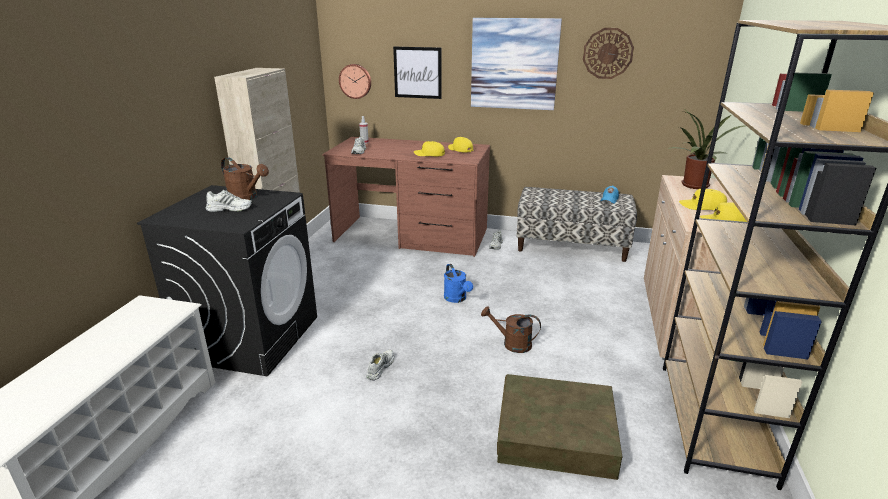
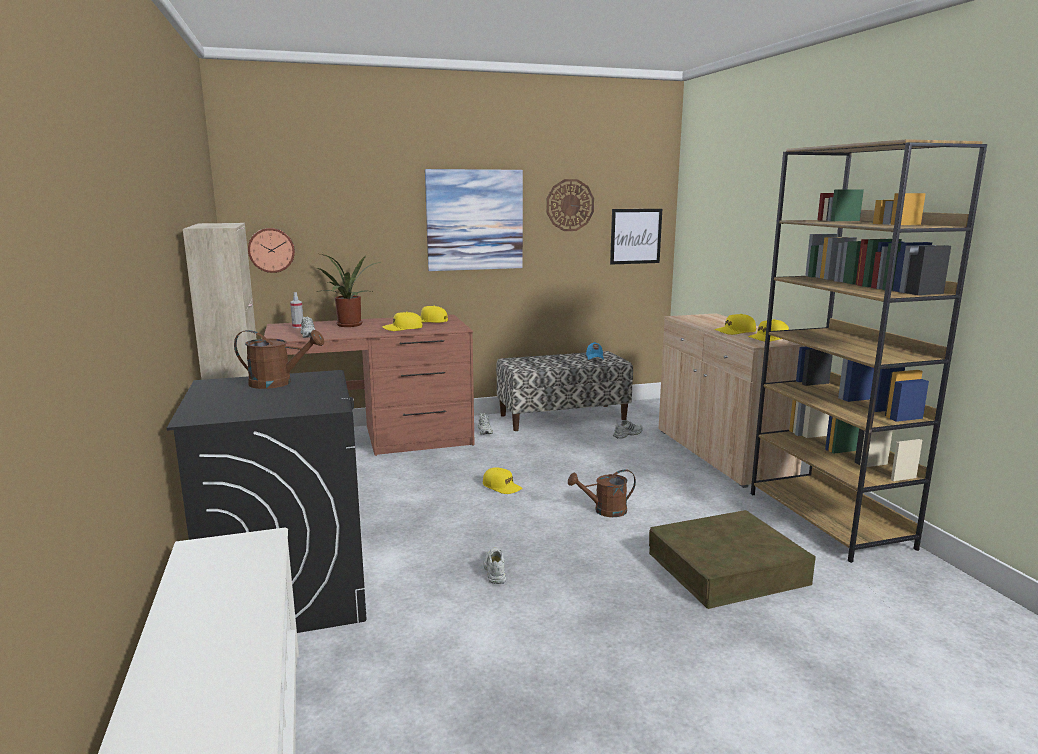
camera: 30 degrees left, 10 degrees down
white shoe [206,190,253,212] -> white shoe moved to [613,420,643,439]
picture [393,47,442,99] -> picture moved to [610,209,662,265]
blue watering can [444,264,473,303] -> yellow cap [483,467,522,494]
potted plant [668,111,746,189] -> potted plant moved to [317,253,381,327]

